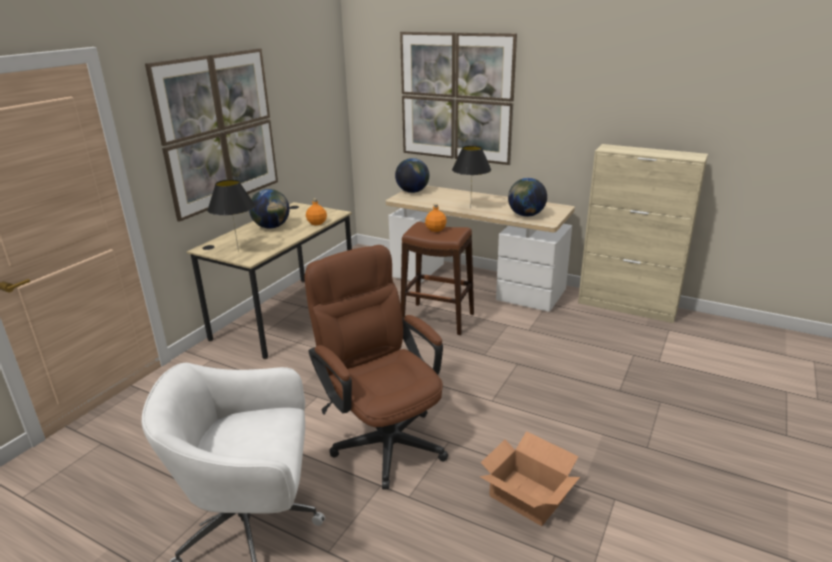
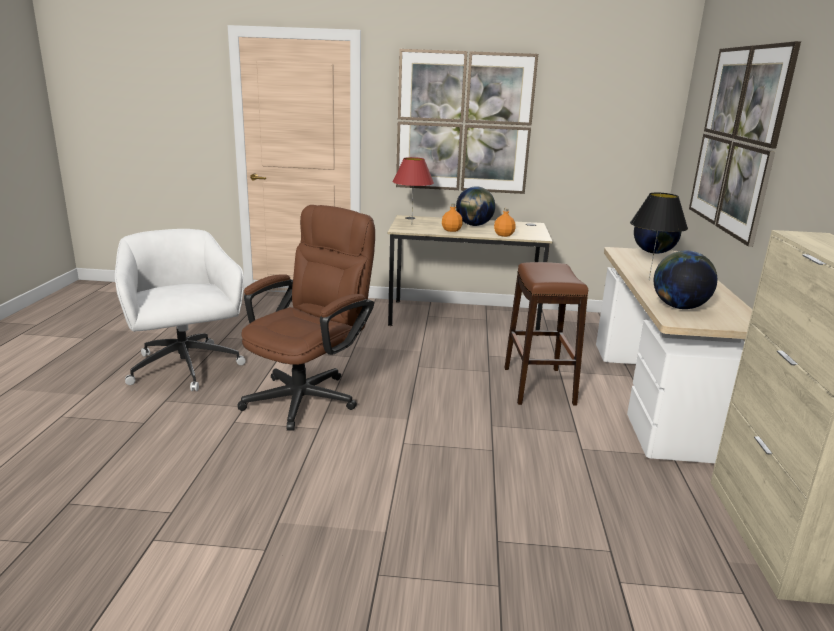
camera: 65 degrees right, 5 degrees down
black table lamp [207,179,255,252] -> red table lamp [392,157,434,213]
orange bottle [425,204,447,232] -> orange bottle moved to [442,204,463,232]
cardboard box [480,431,580,526] -> none

